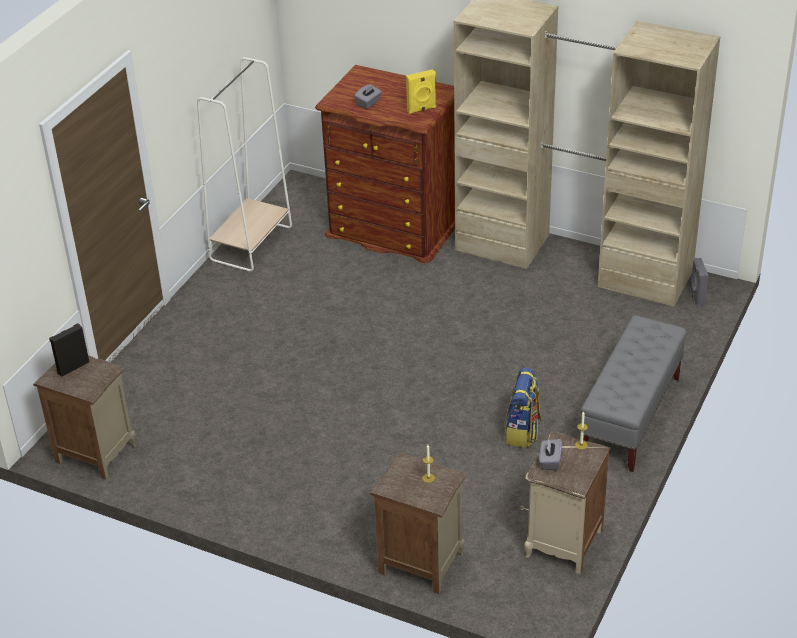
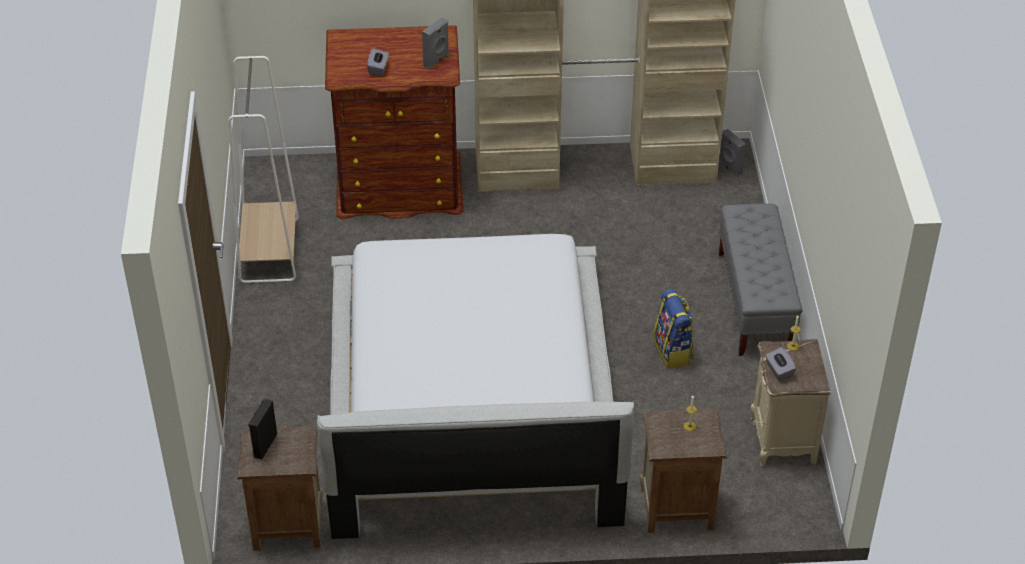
camera: 30 degrees left, 5 degrees up
yellow speaker [406,69,436,114] -> grey speaker [422,17,449,69]
none -> white bed [317,234,634,539]

